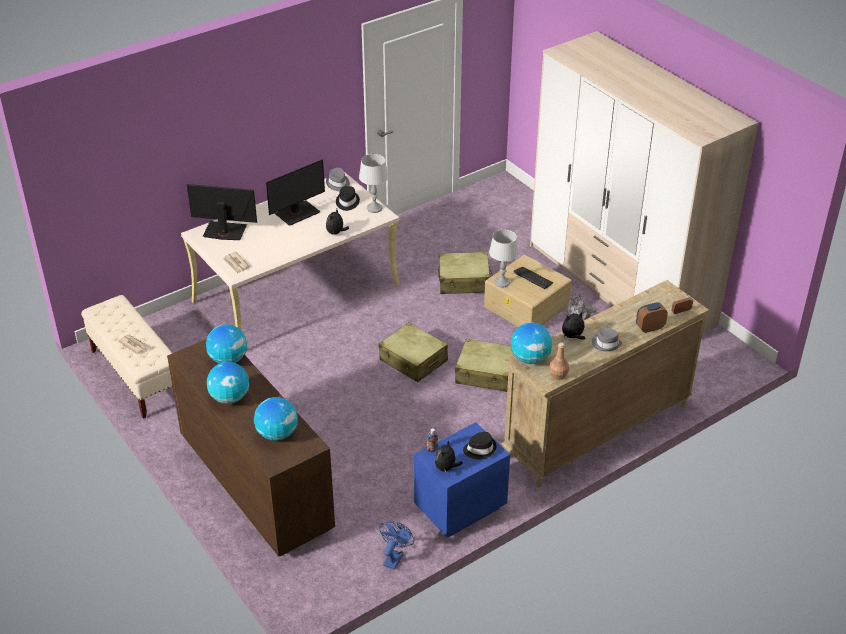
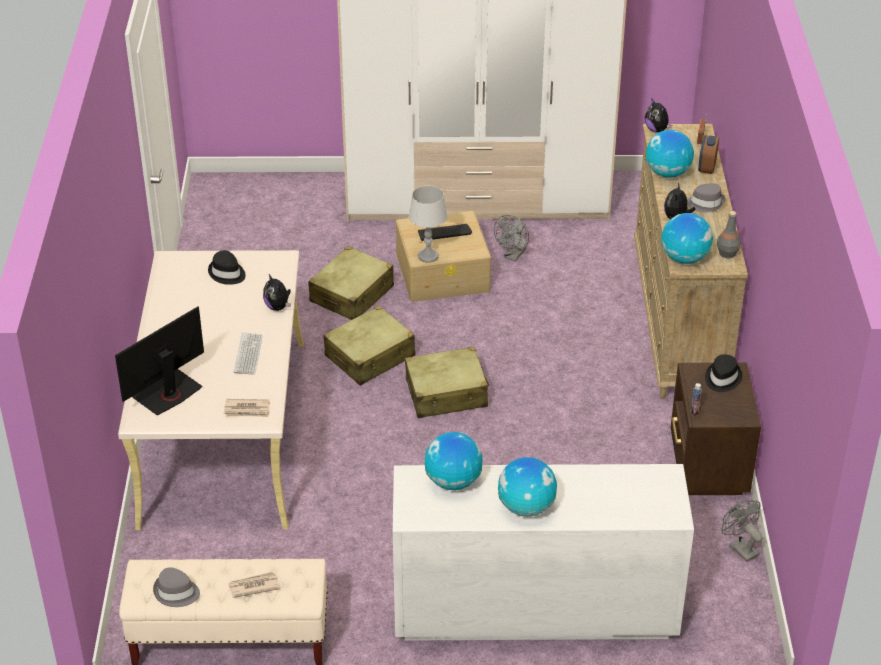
camera: 55 degrees left, 0 degrees up
brown dresser [167,339,335,557] -> white dresser [393,464,694,641]
globe [254,397,298,441] -> globe moved to [646,130,694,178]
monitor [266,159,325,226] -> none
grey hat [326,168,350,191] -> grey hat moved to [153,567,200,607]
grey table lamp [359,154,388,213] -> none
blue fan [379,521,414,570] -> grey fan [721,500,763,562]
blue nightstand [414,422,510,537] -> brown nightstand [671,363,761,495]
plush toy [435,441,462,473] -> plush toy moved to [645,99,672,133]
beige suitcase [455,339,514,392] -> beige suitcase moved to [323,305,415,386]
brown bottle [549,343,569,380] -> grey bottle [717,211,741,258]
none -> keyboard [233,332,263,375]

